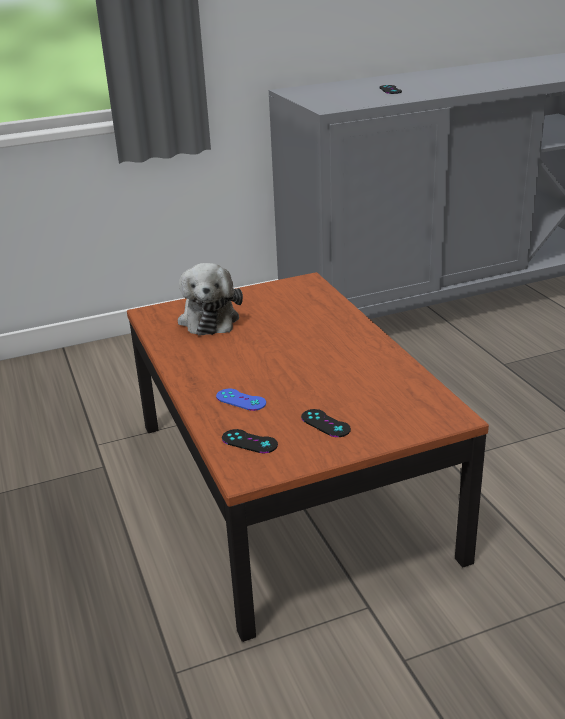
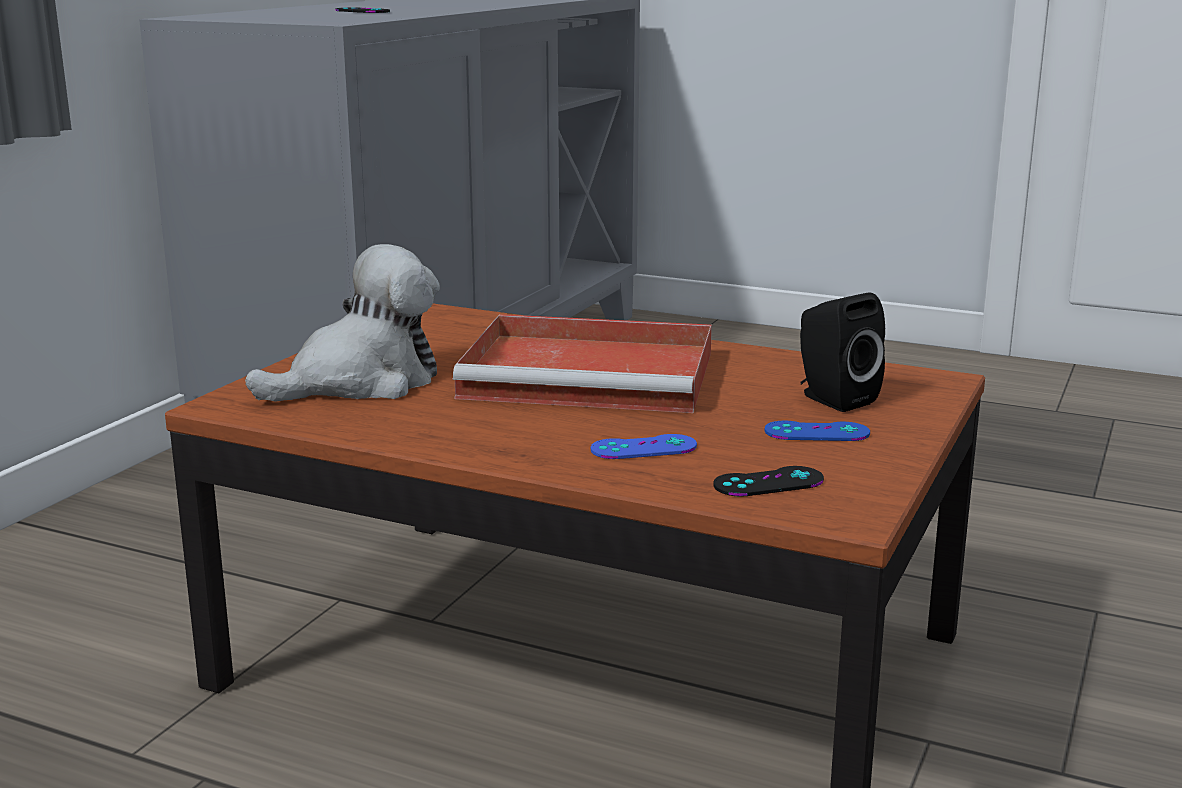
camera: 45 degrees left, 10 degrees down
plush toy [178,263,243,336] -> plush toy turned 75 degrees counterclockwise [245,244,440,401]
black game controller [301,409,351,437] -> blue game controller [764,421,870,441]
none -> red tray [453,314,712,413]
none -> black speaker [800,293,885,412]

